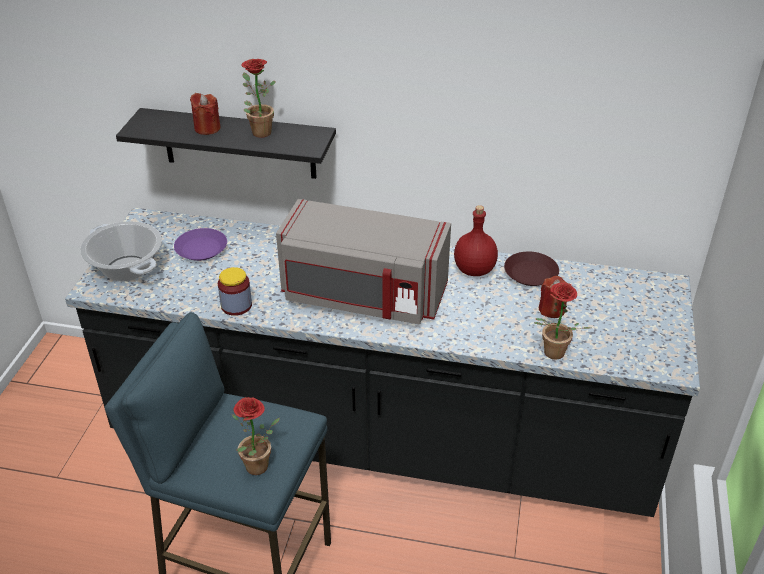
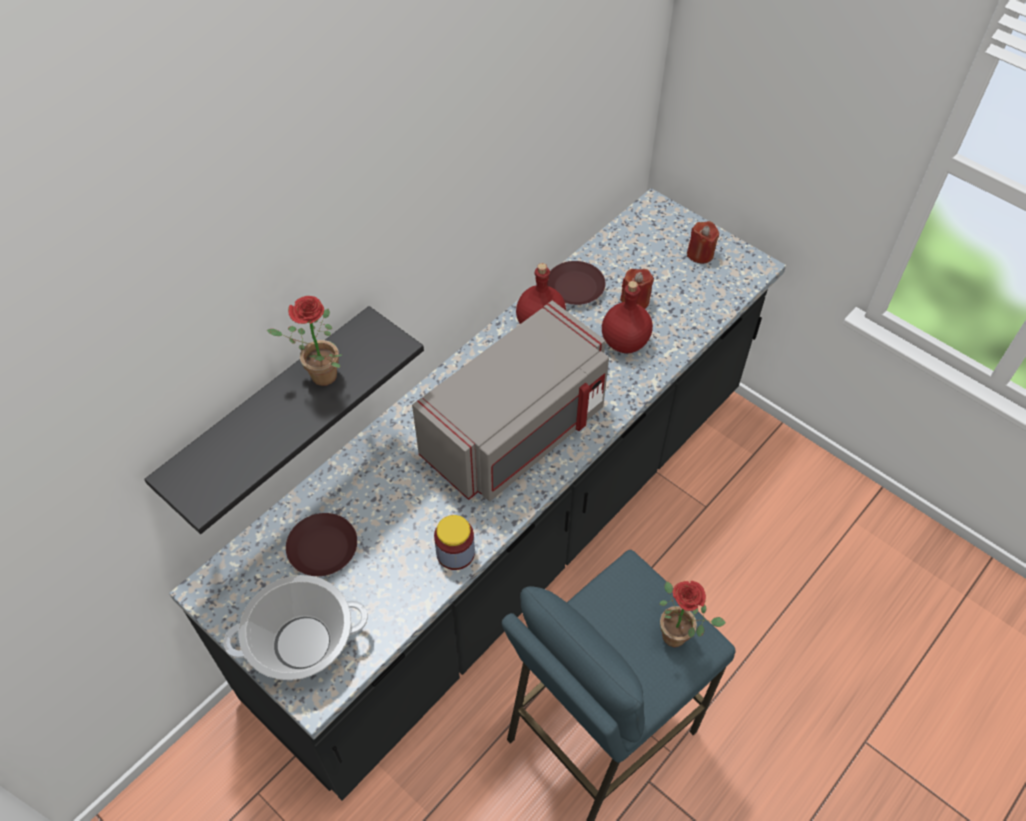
camera: 60 degrees left, 15 degrees up
purple plate [174,228,227,261] -> brown plate [286,513,357,576]
red candle [190,93,221,135] -> red candle moved to [687,221,719,264]
potted plant [534,283,591,360] -> none
none -> red bottle [602,281,653,353]

